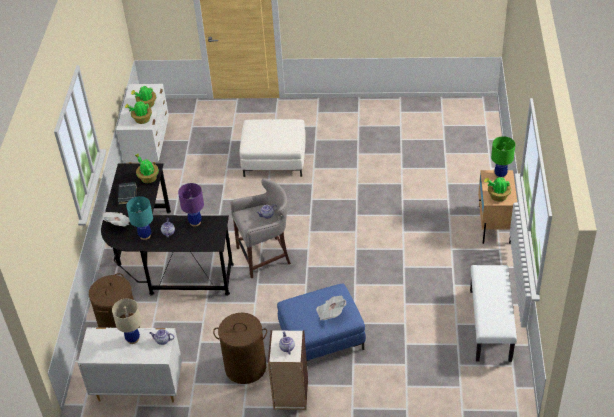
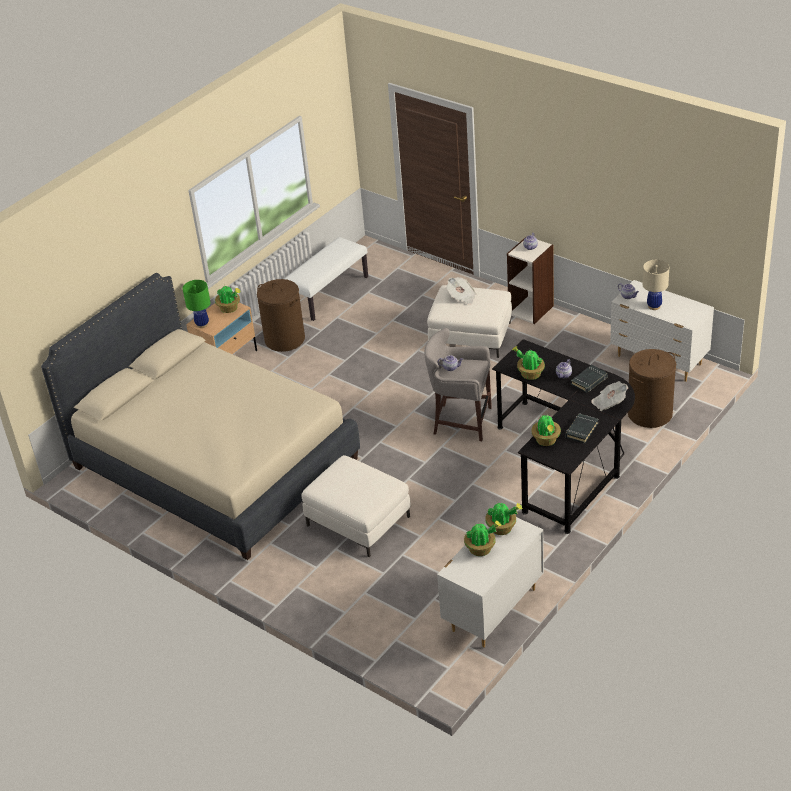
camera: 145 degrees left, 5 degrees down
turquoise table lamp [126,196,153,240] -> black book [571,365,607,393]
purple table lamp [178,183,204,226] -> potted plant [512,346,545,380]
brown laundry basket [213,313,267,384] -> brown laundry basket moved to [257,279,305,352]
blue ottoman [277,284,366,361] -> white ottoman [427,285,512,358]
none -> beige bed [41,273,360,560]

